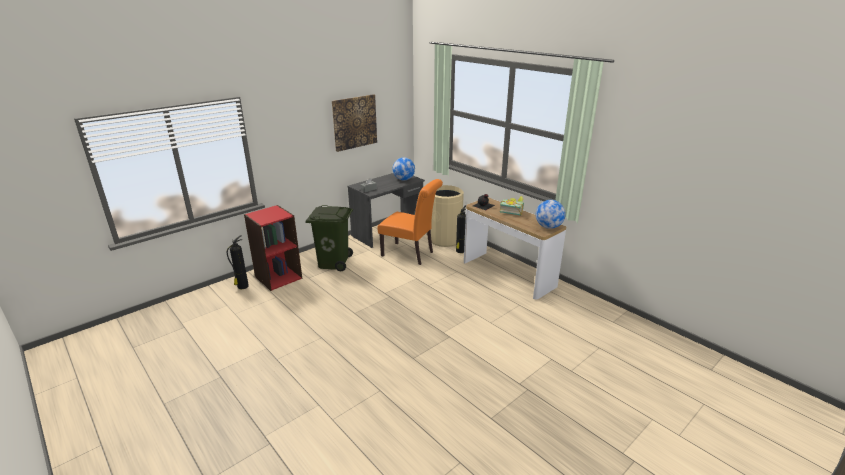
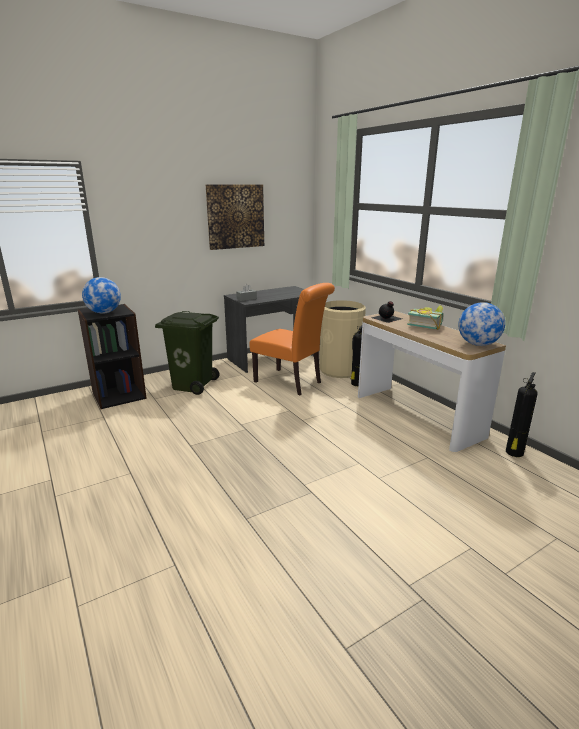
camera: 10 degrees right, 5 degrees down
fire extinguisher [227,235,249,289] -> fire extinguisher moved to [506,372,538,457]
red bookcase [244,205,302,291] -> black bookcase [78,304,147,409]
globe [393,157,415,180] -> globe moved to [82,277,121,314]

